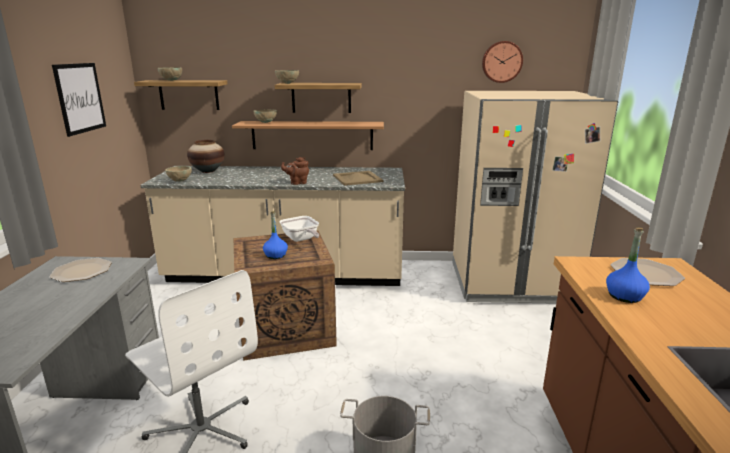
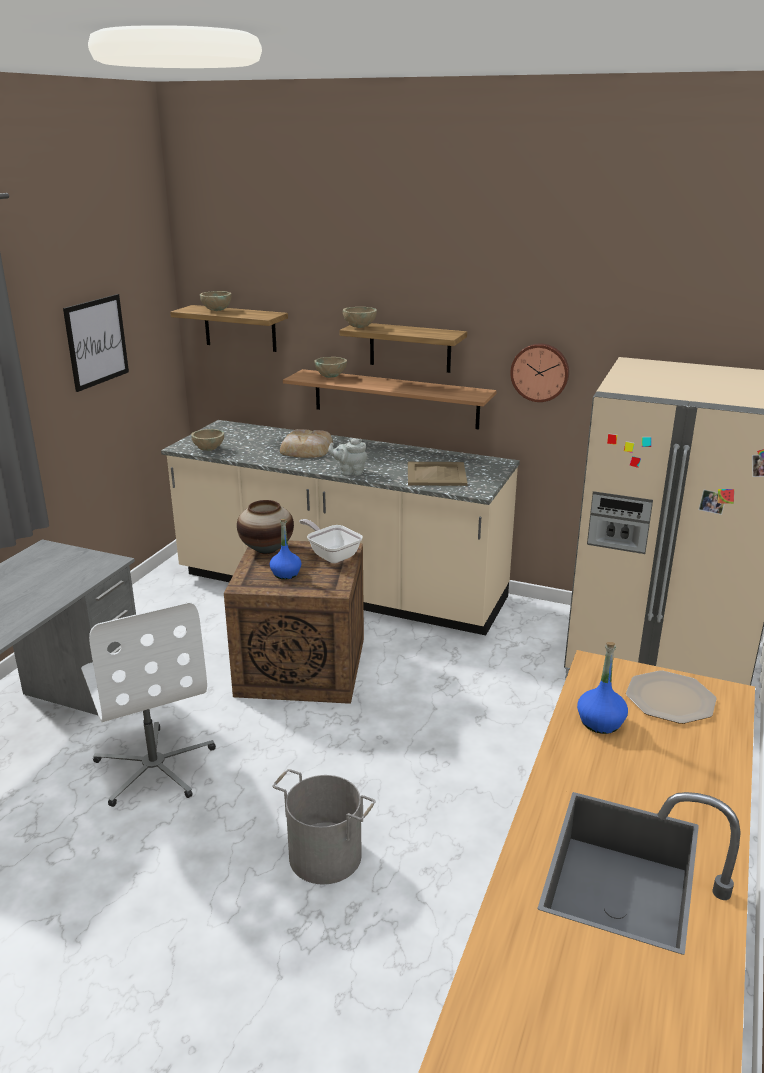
camera: 20 degrees right, 5 degrees up
plate [49,258,112,282] -> none
vase [187,140,225,173] -> vase moved to [237,500,294,554]
frying pan [279,216,319,242] -> frying pan turned 150 degrees clockwise [299,519,363,563]
brown teapot [281,157,309,185] -> grey teapot [328,438,367,476]
wall clock [482,41,523,83] -> wall clock moved to [510,343,569,402]
none -> bread [280,429,333,458]

